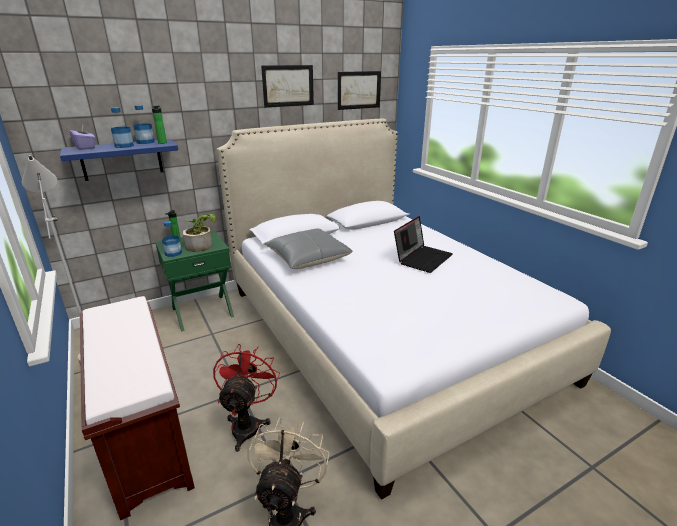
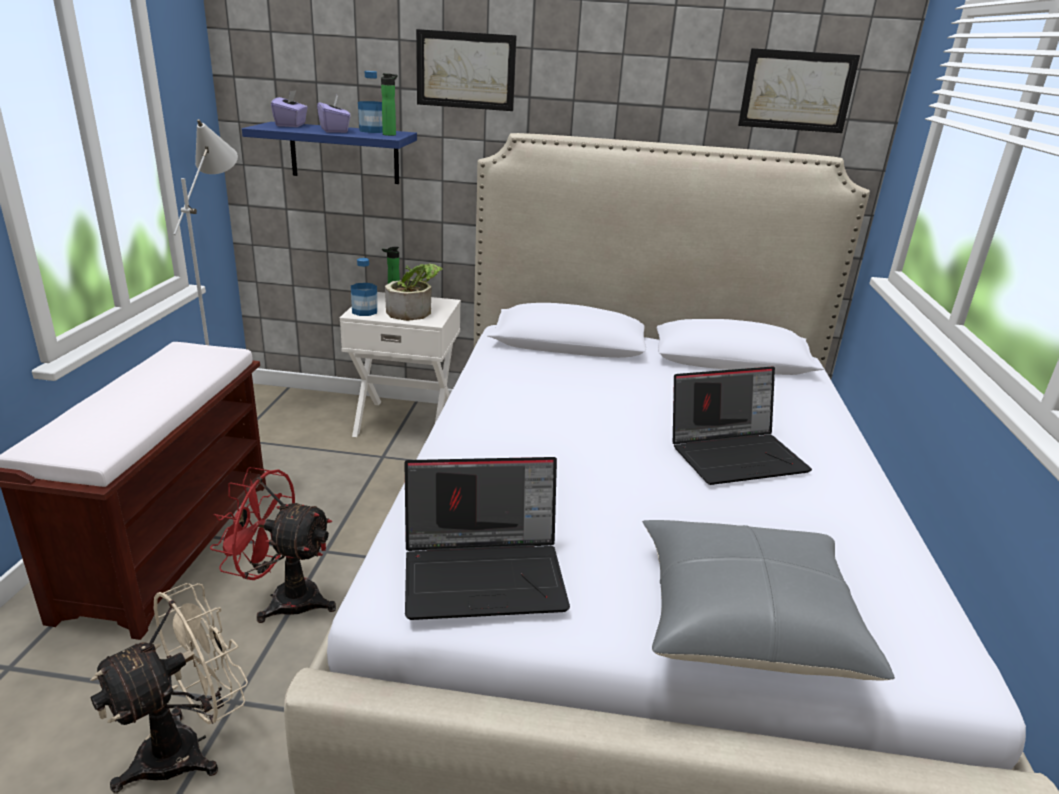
camera: 35 degrees right, 0 degrees up
bottle [111,107,134,148] -> purple tissue box [317,95,351,133]
green nightstand [155,231,234,332] -> white nightstand [340,292,461,437]
red fan [213,344,280,452] -> red fan turned 120 degrees counterclockwise [210,467,336,623]
picture [261,65,314,107] -> picture moved to [416,29,517,111]
grey pillow [263,229,353,269] -> grey pillow moved to [642,520,895,681]
none -> laptop [404,457,570,620]

